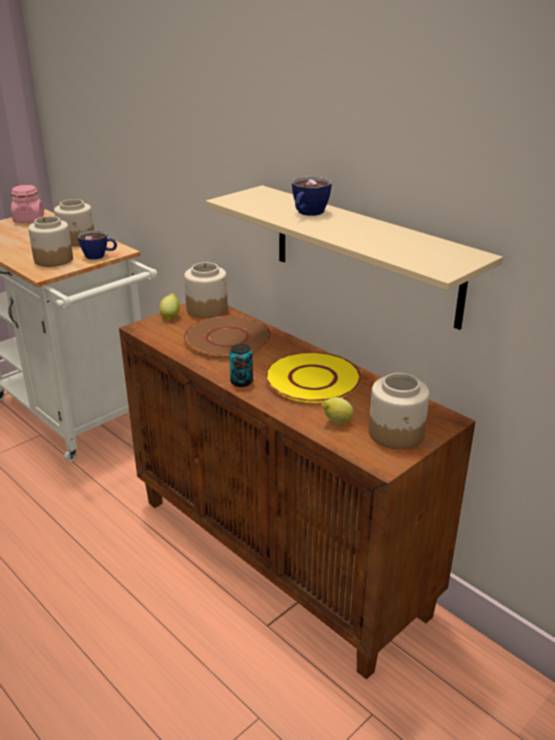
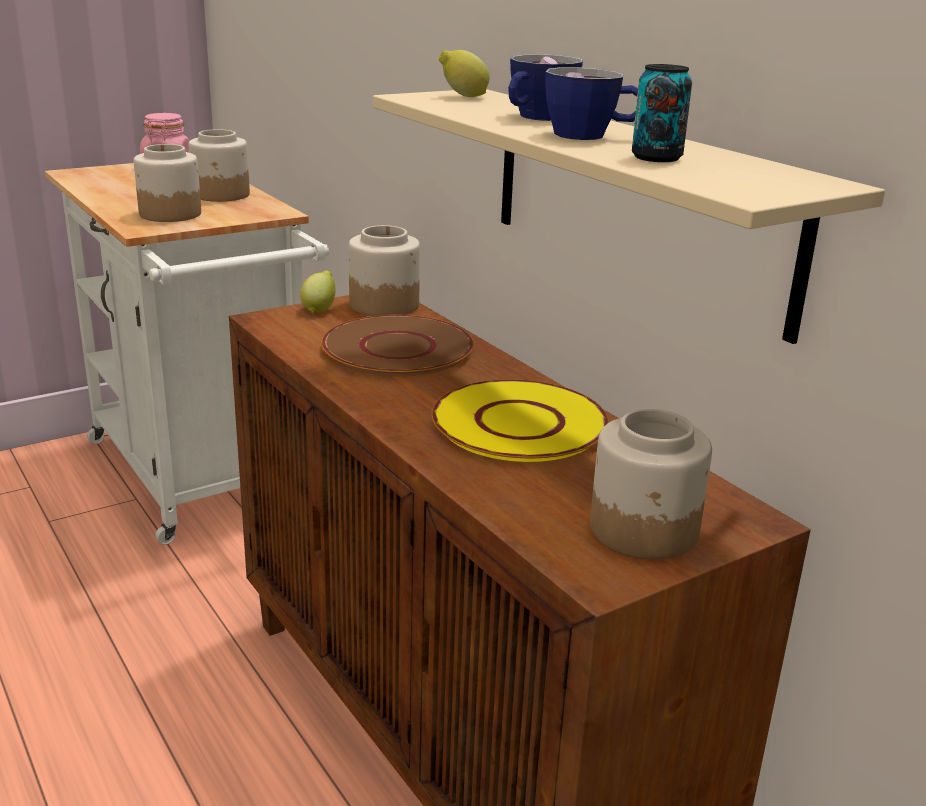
camera: 10 degrees right, 5 degrees down
cup [78,230,117,260] -> cup moved to [545,67,638,140]
can [229,344,253,387] -> can moved to [632,64,692,162]
lemon [322,397,354,424] -> lemon moved to [439,50,490,97]

